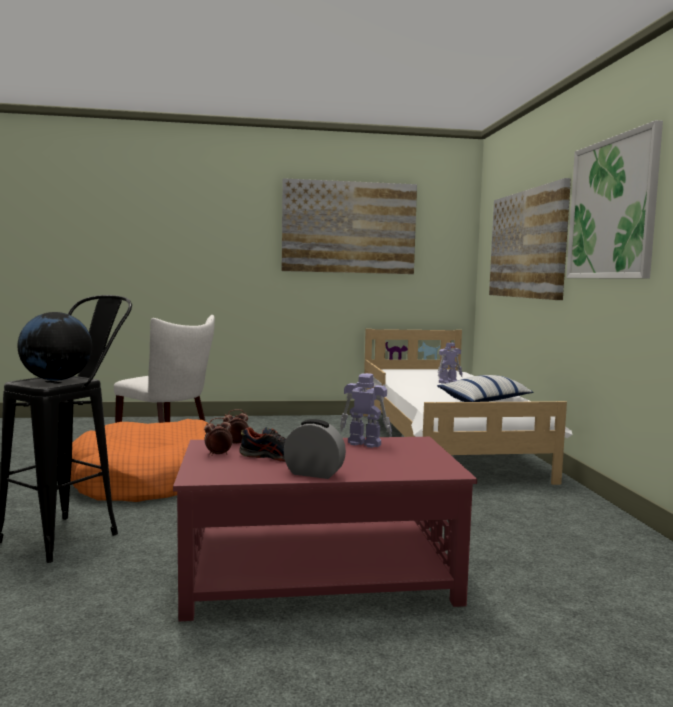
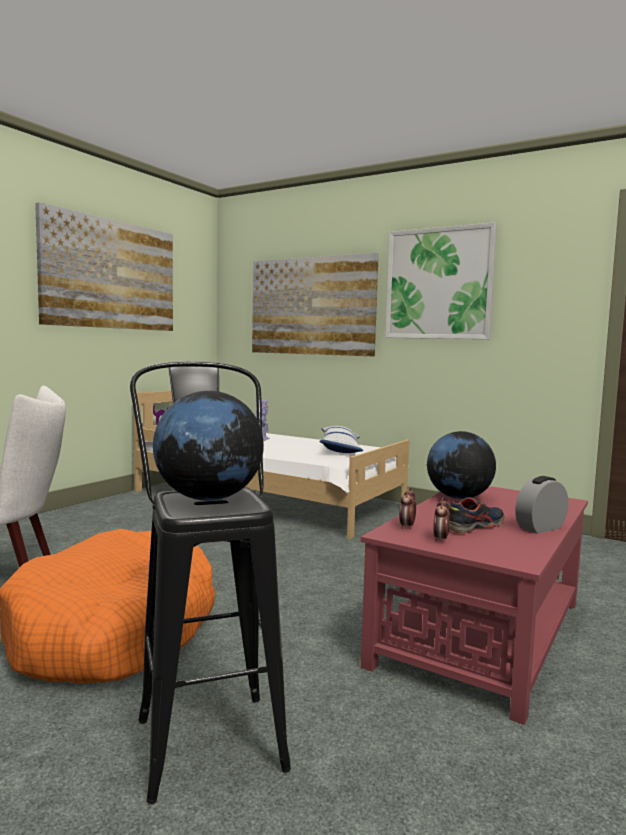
camera: 50 degrees left, 0 degrees up
toy robot [340,373,392,448] -> globe [427,431,496,499]

